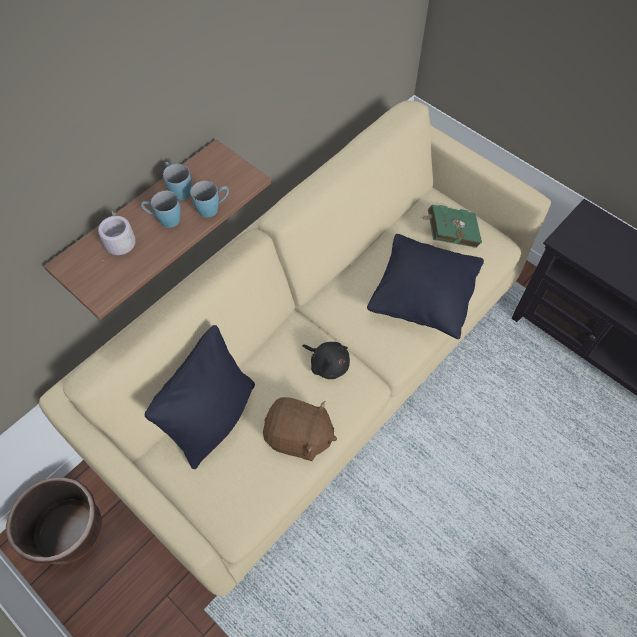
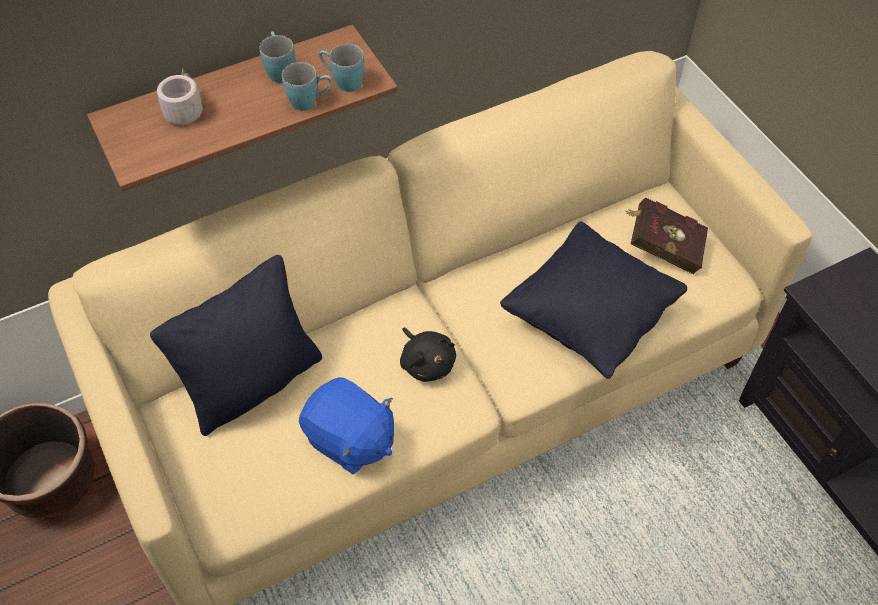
camera: 20 degrees right, 5 degrees down
blue mug [141,191,180,228] -> blue mug moved to [319,44,365,92]
brown plush toy [263,397,337,461] -> blue plush toy [299,377,394,474]
green book [421,205,482,248] -> red book [625,198,708,274]

